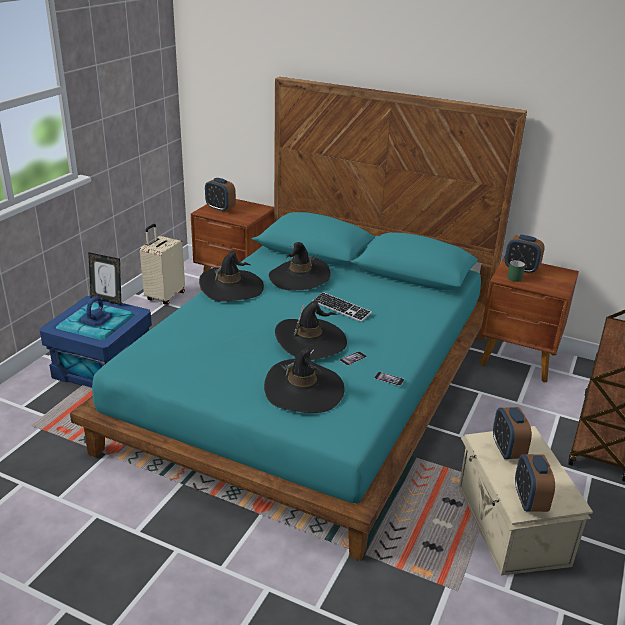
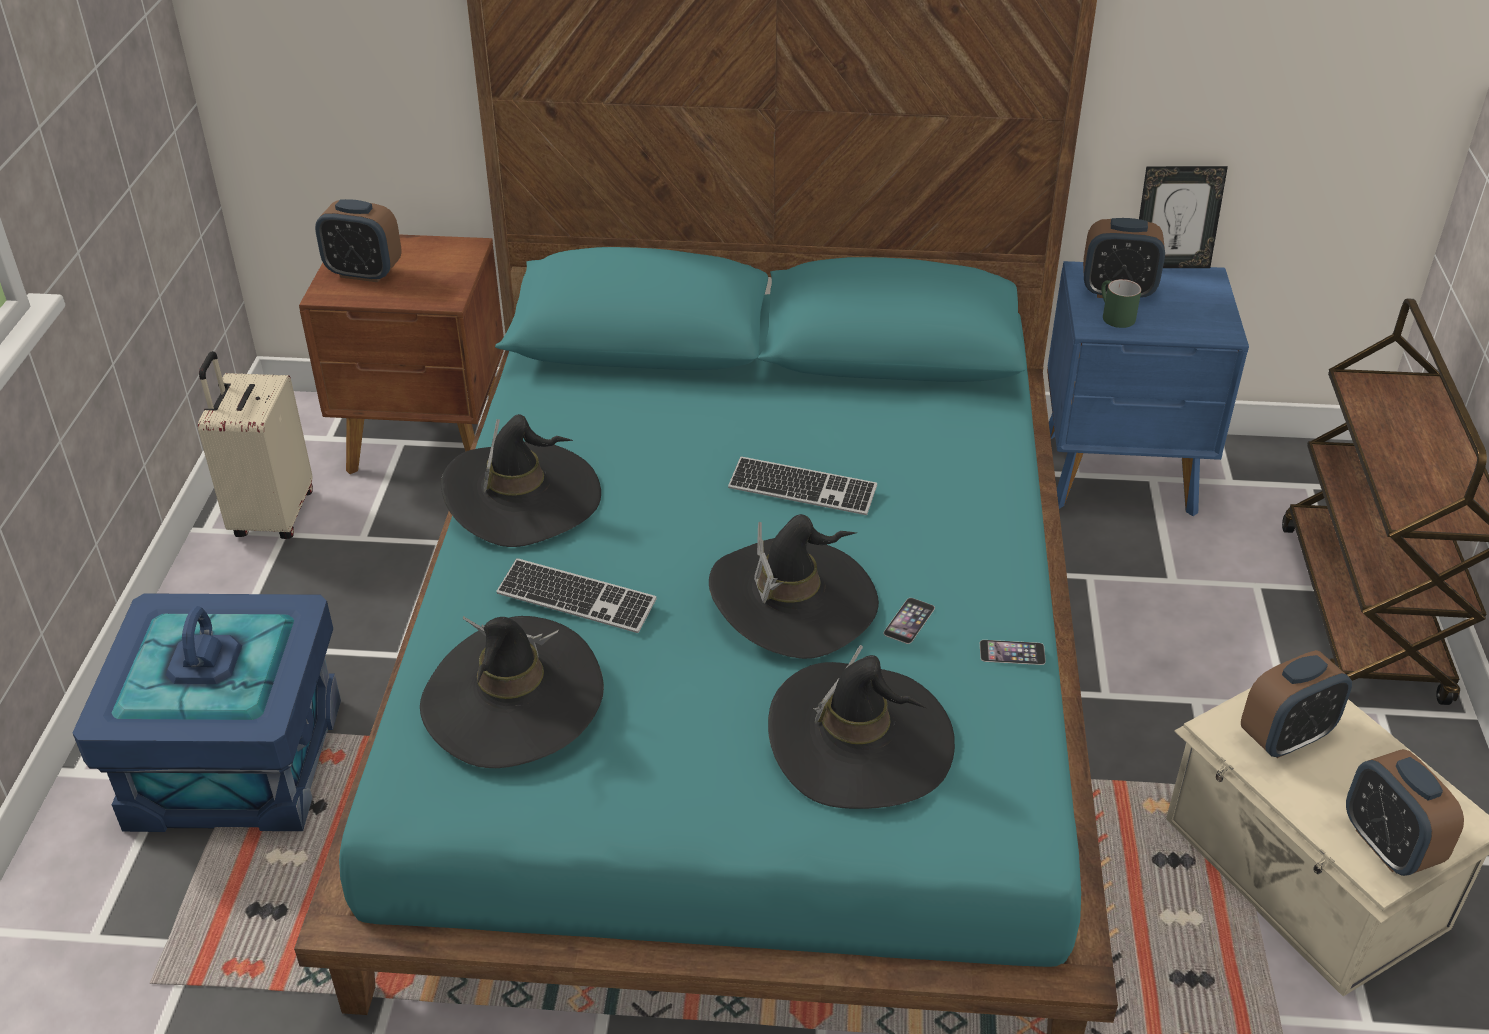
camera: 20 degrees left, 10 degrees up
picture frame [88,252,121,305] -> picture frame moved to [1139,166,1228,268]
black hat [269,242,331,290] -> black hat moved to [420,616,604,768]
brown nightstand [480,256,579,383] -> blue nightstand [1047,261,1249,516]
alarm clock [493,407,532,459] -> alarm clock turned 90 degrees counterclockwise [1241,650,1352,758]
none -> keyboard [496,558,657,633]

